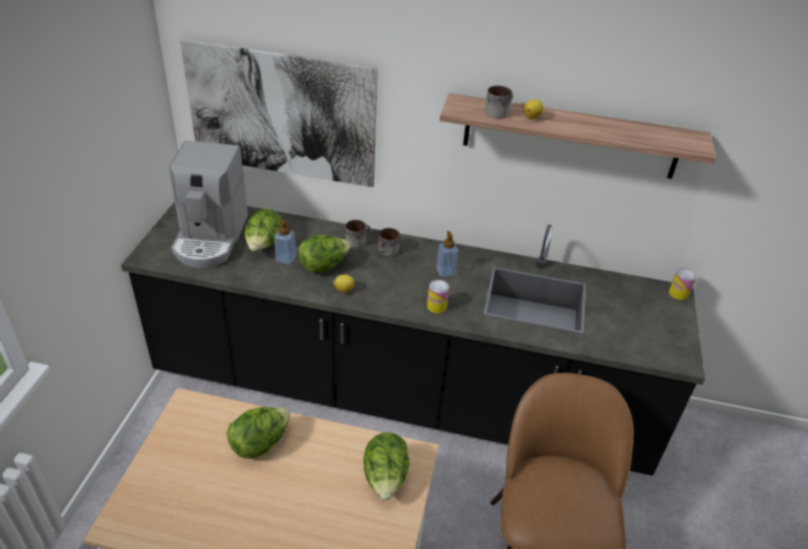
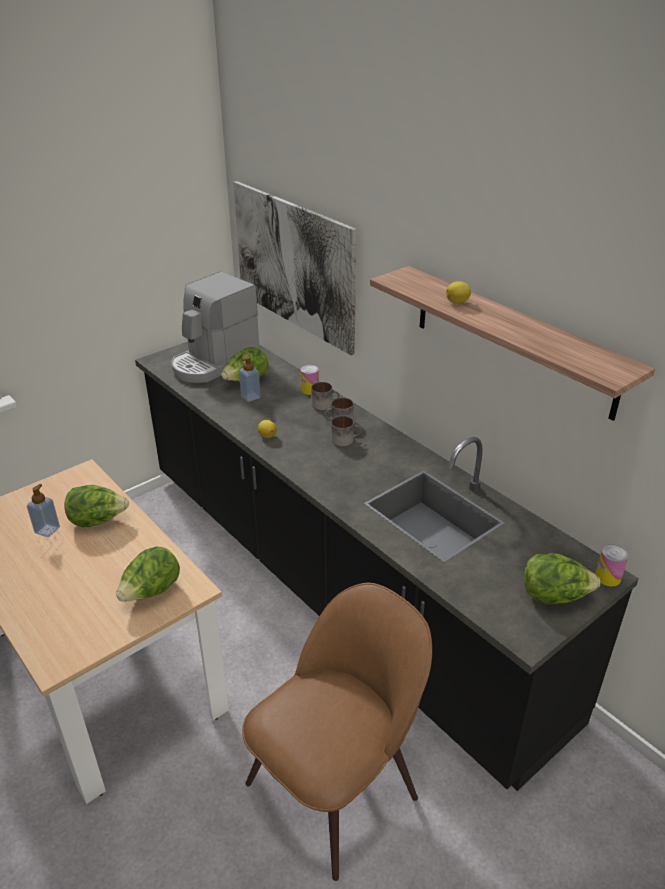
camera: 40 degrees right, 5 degrees down
lettuce [298,235,351,273] -> lettuce moved to [524,553,600,604]
can [427,280,449,313] -> can moved to [300,365,319,395]
soap dispenser [436,231,458,277] -> soap dispenser moved to [27,484,60,537]
mug [485,86,513,119] -> mug moved to [331,416,361,446]

